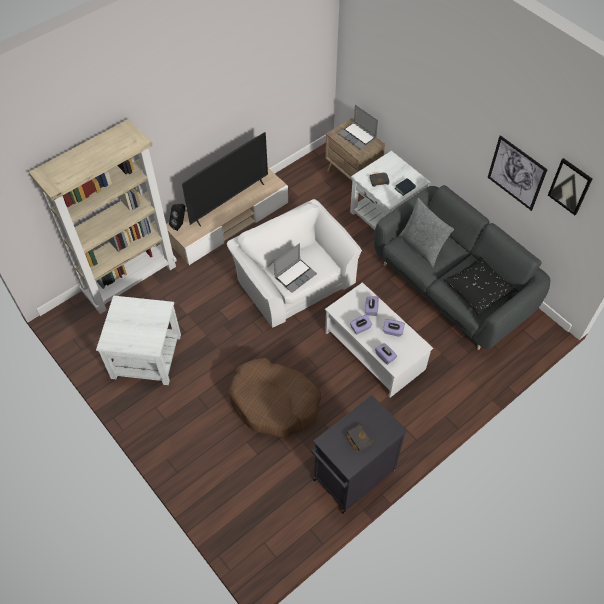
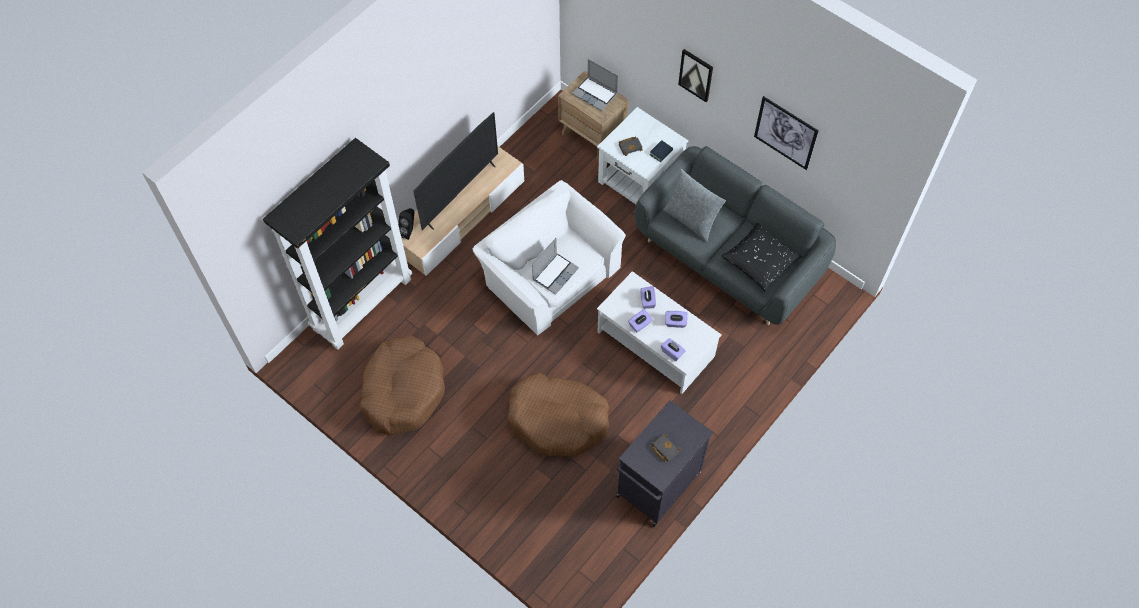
camera: 10 degrees left, 5 degrees up
beige bookcase [29,119,177,314] -> black bookcase [263,138,412,350]
white side table [96,296,181,385] -> brown dog bed [360,336,445,435]
picture [548,158,592,215] -> picture moved to [678,49,713,102]

